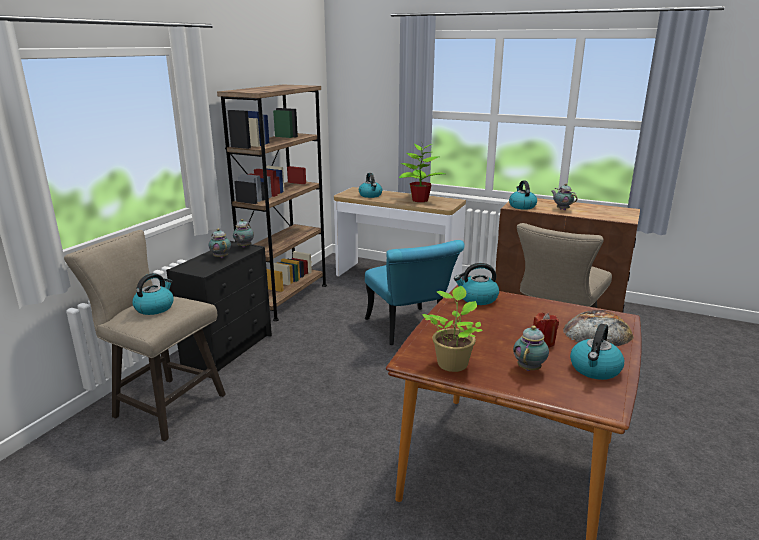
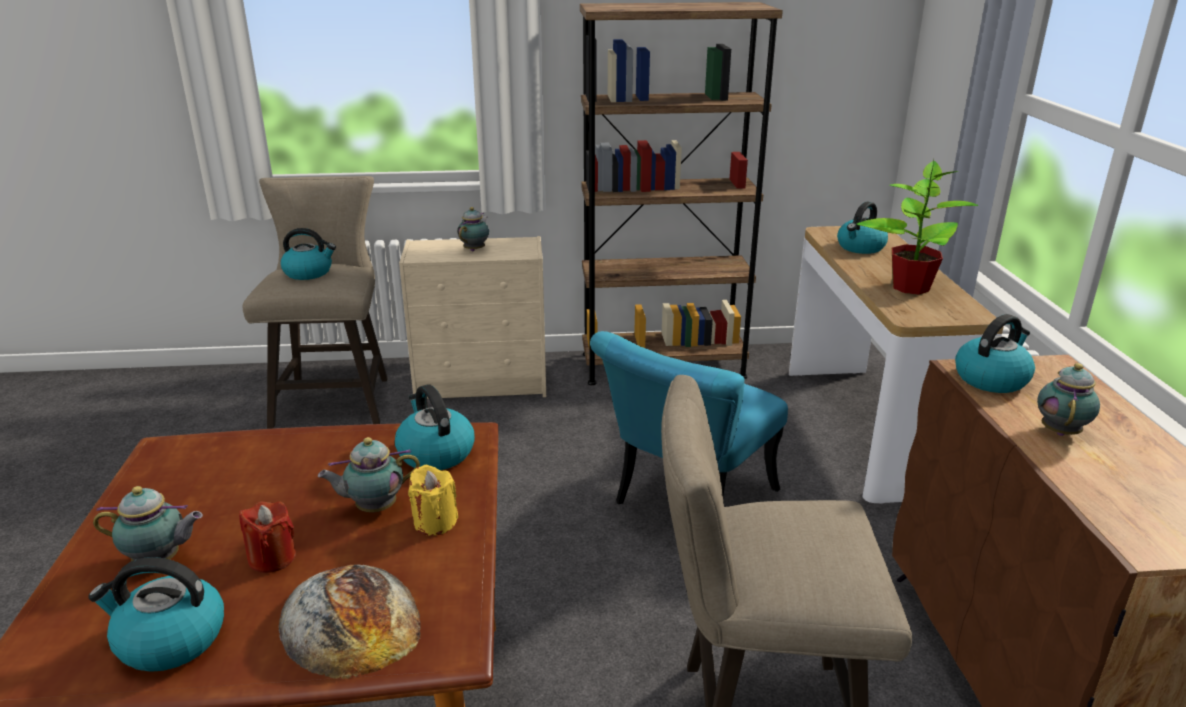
camera: 60 degrees right, 5 degrees up
black dresser [166,241,272,371] -> beige dresser [399,236,546,399]
teapot [233,219,254,248] -> teapot moved to [318,437,420,512]
potted plant [422,286,483,372] -> none
none -> yellow candle [408,465,458,535]

